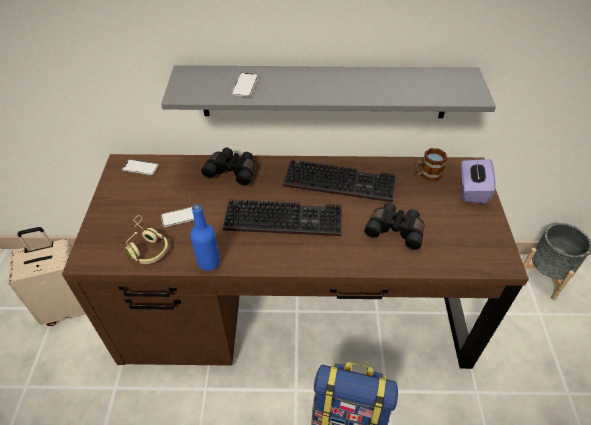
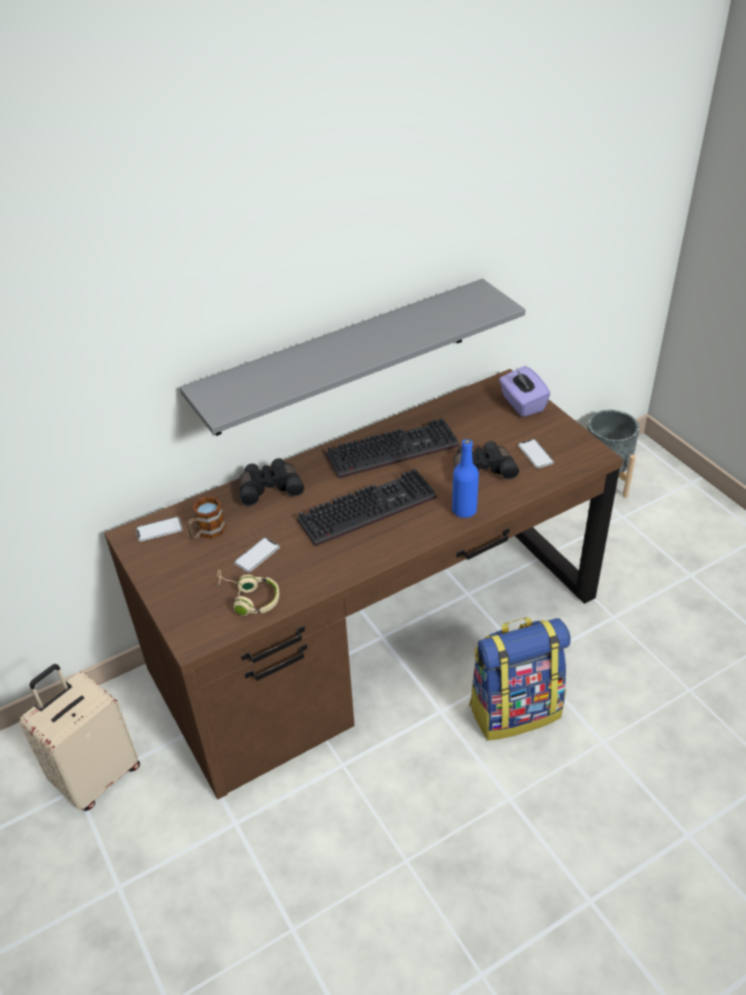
camera: 30 degrees left, 5 degrees down
blue bottle [190,204,220,271] -> blue bottle moved to [452,439,479,518]
phone [231,73,259,97] -> phone moved to [518,439,554,468]
mug [414,148,447,181] -> mug moved to [187,496,226,539]

